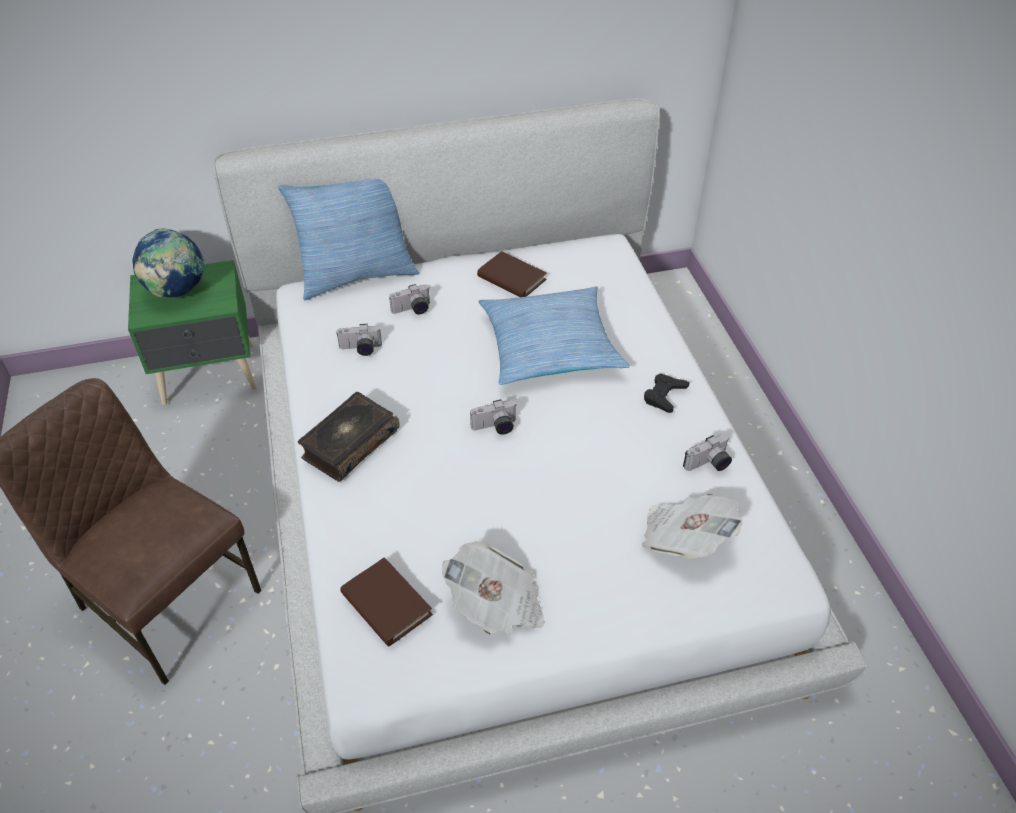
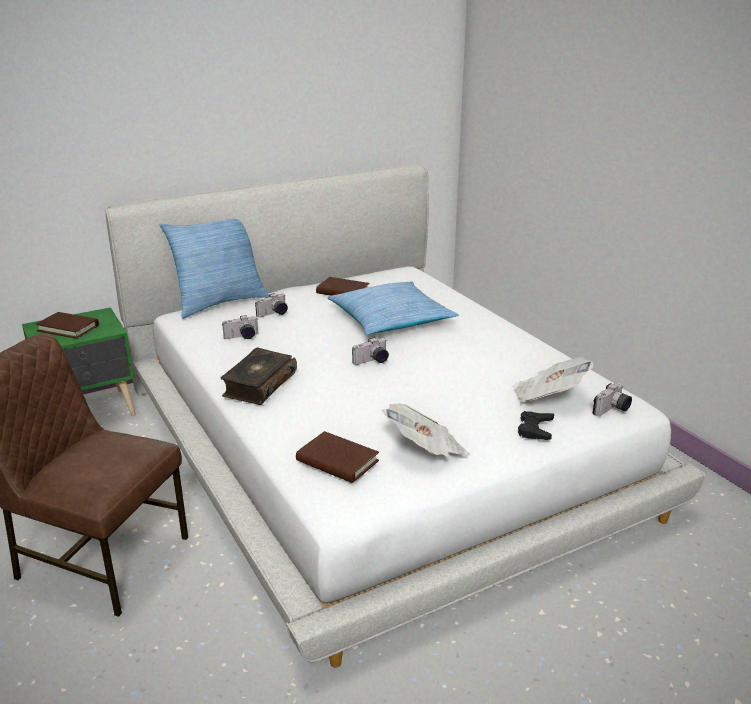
camera: 15 degrees left, 20 degrees down
globe [132,228,205,298] -> brown book [35,312,99,339]
black game controller [644,373,690,413] -> black game controller moved to [518,411,554,440]
camera [683,434,732,471] -> camera moved to [593,383,632,416]

